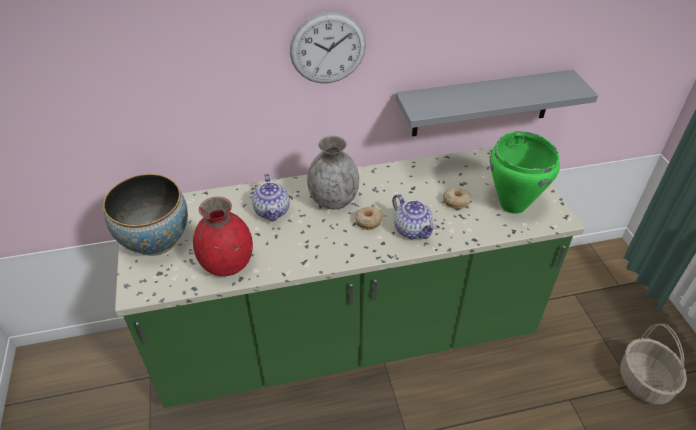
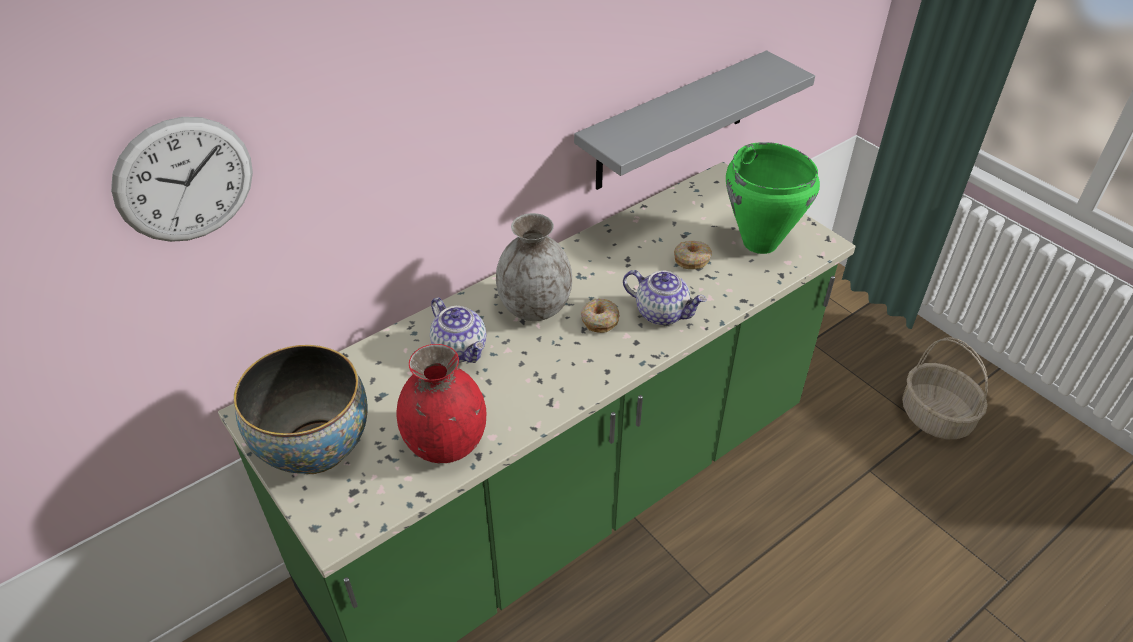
camera: 25 degrees left, 0 degrees up
wall clock [290,12,366,83] -> wall clock moved to [111,117,253,242]

